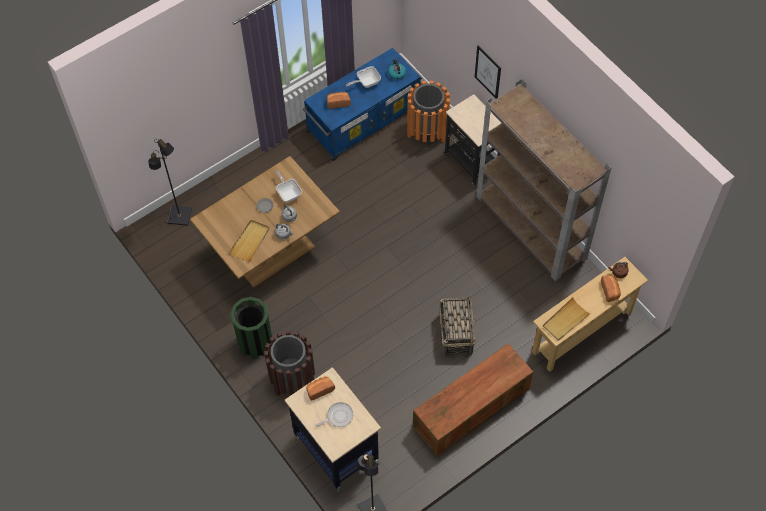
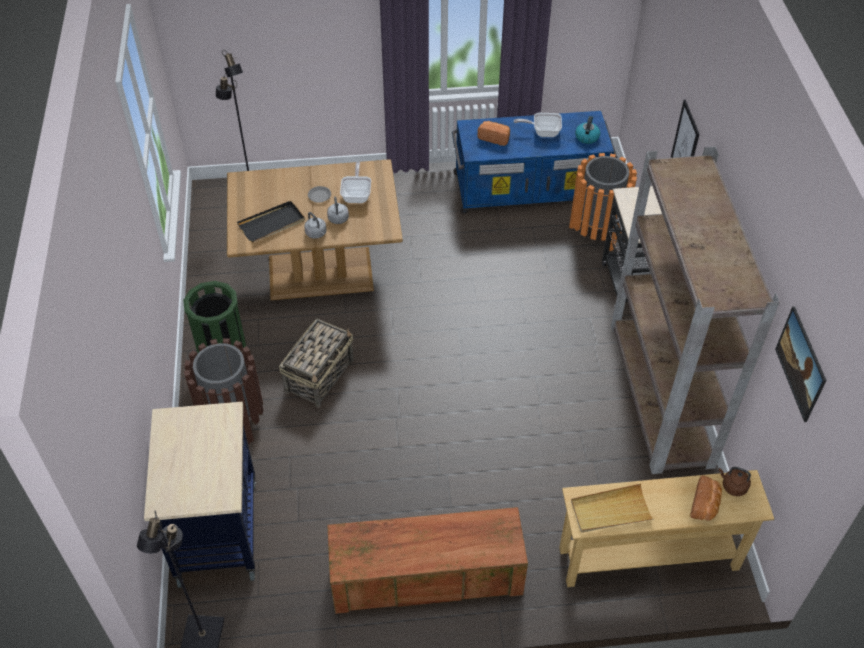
camera: 30 degrees right, 10 degrees down
beige tray [229,220,269,262] -> black tray [237,201,305,243]
bread [306,376,335,401] -> none
frying pan [315,402,353,427] -> none
basket [440,296,476,356] -> basket moved to [279,319,354,408]
none -> picture [775,306,827,422]

